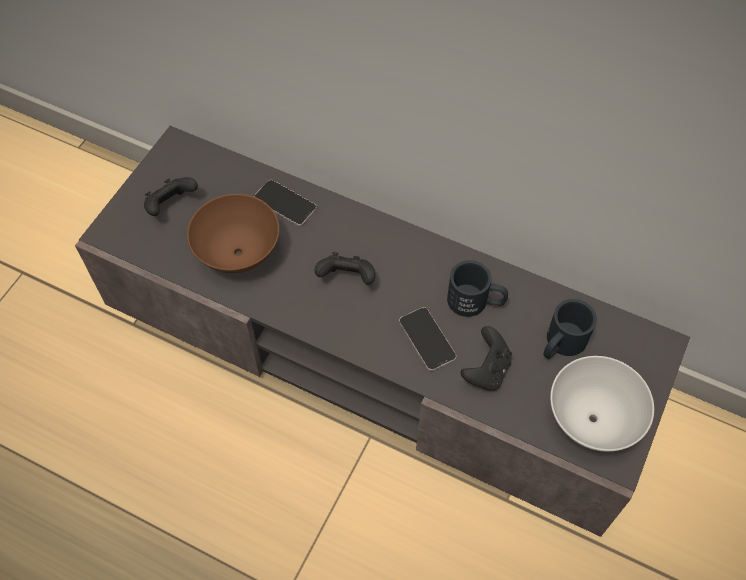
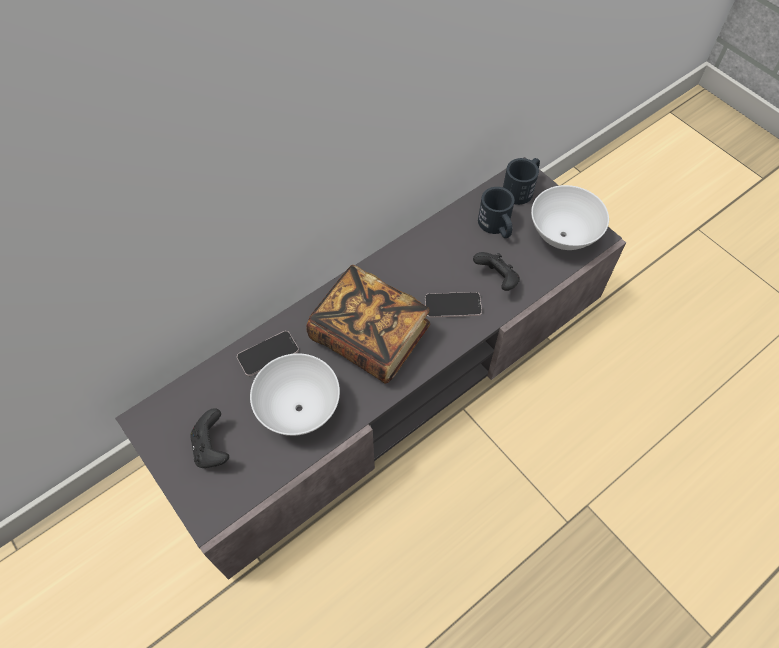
camera: 65 degrees left, 0 degrees up
brown bowl [187,194,279,273] -> white bowl [250,353,340,436]
black game controller [315,252,376,285] -> book [306,265,430,383]
black mug [447,260,508,317] -> black mug moved to [503,158,540,205]

